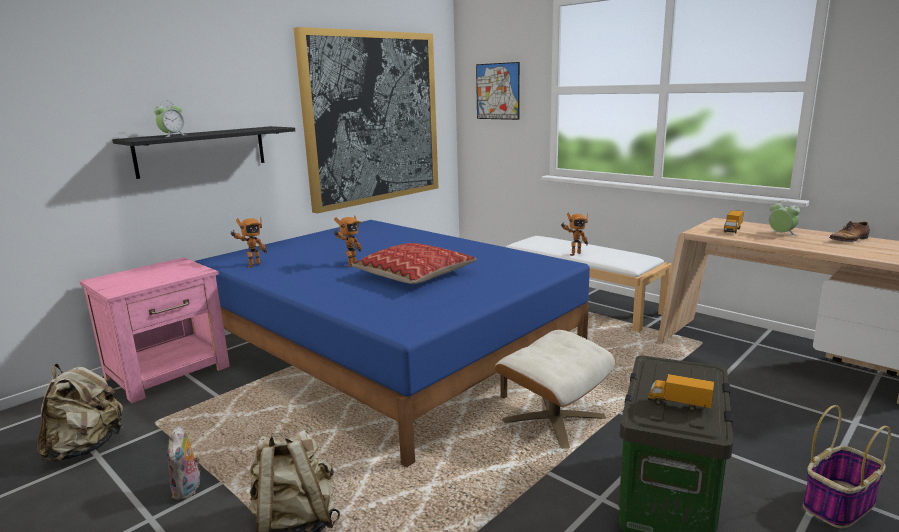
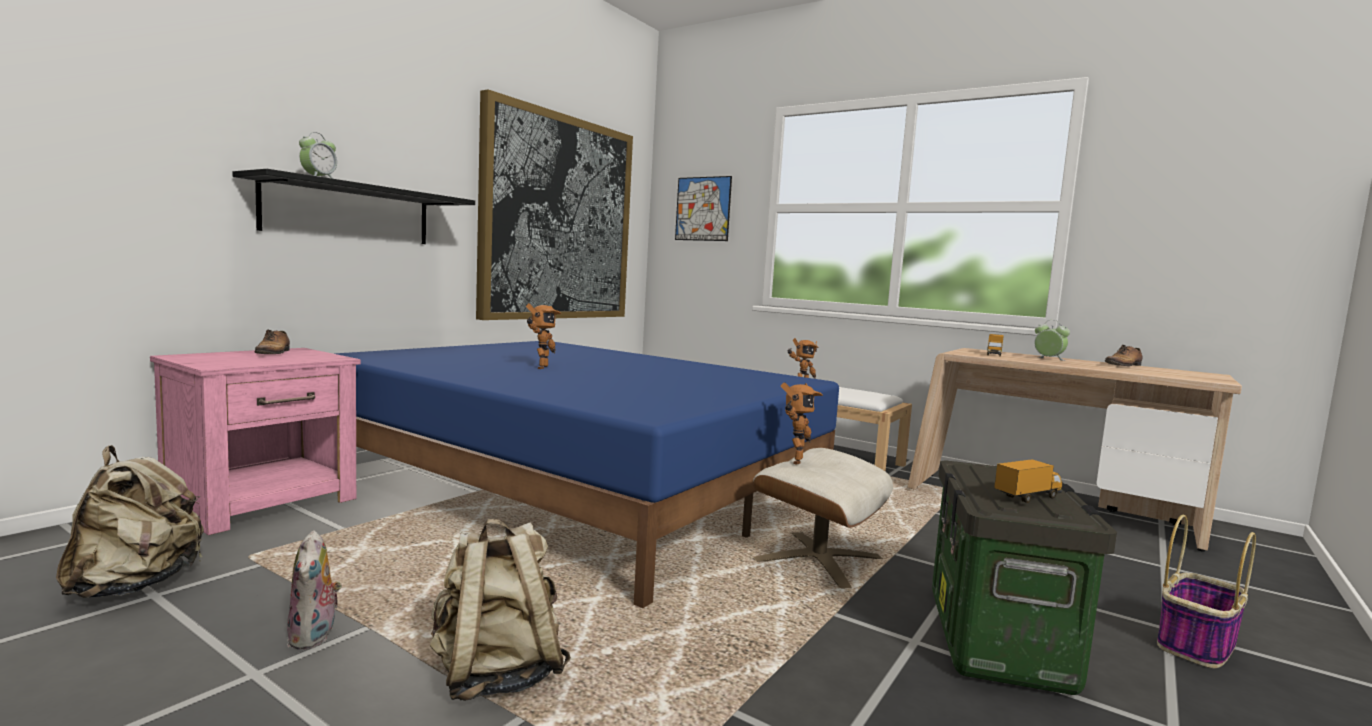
camera: 10 degrees left, 10 degrees down
toy robot [230,217,267,268] -> toy robot moved to [781,382,823,465]
pillow [351,243,477,284] -> none
toy truck [648,374,714,412] -> toy truck turned 135 degrees clockwise [994,459,1062,503]
none -> shoe [255,329,290,354]

